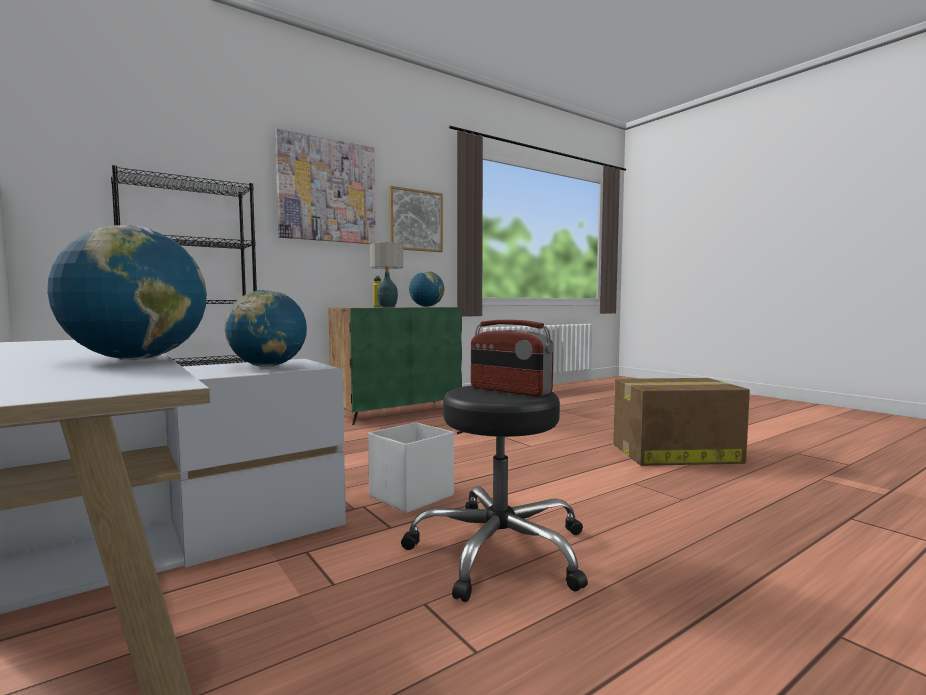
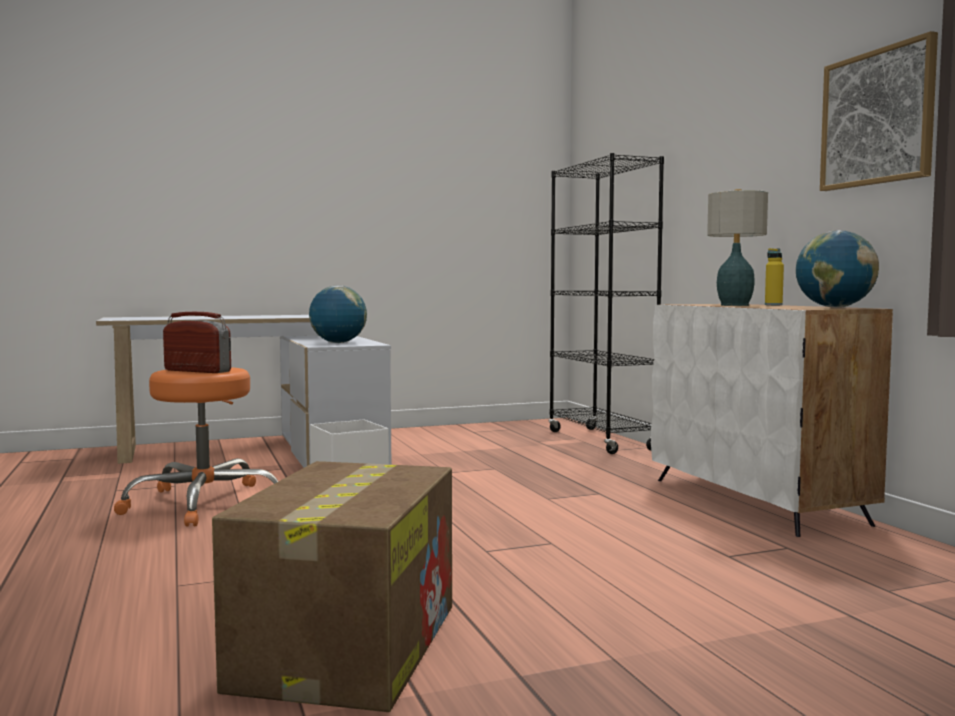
camera: 105 degrees right, 0 degrees up
globe [47,225,207,360] -> none
picture [275,128,376,244] -> none
green cabinet [328,307,462,425] -> white cabinet [651,304,893,537]
black stool [401,386,588,602] -> orange stool [114,367,278,527]
radio [471,320,553,397] -> radio turned 60 degrees clockwise [163,312,231,373]

